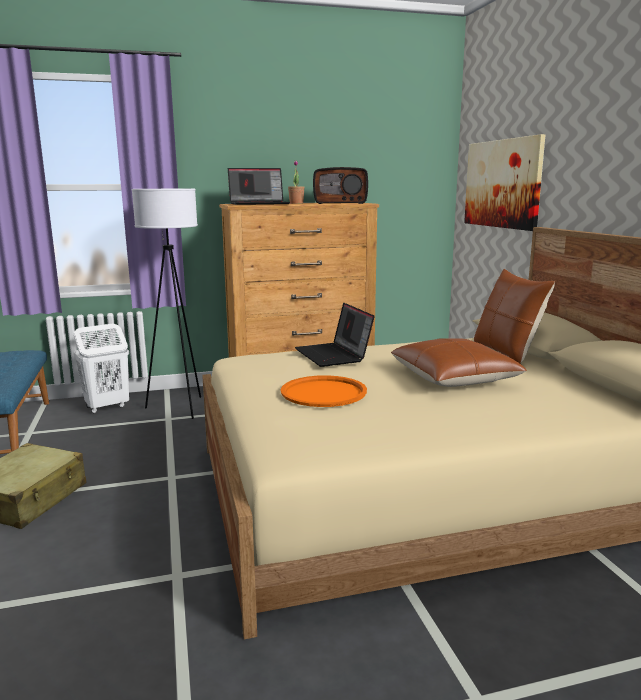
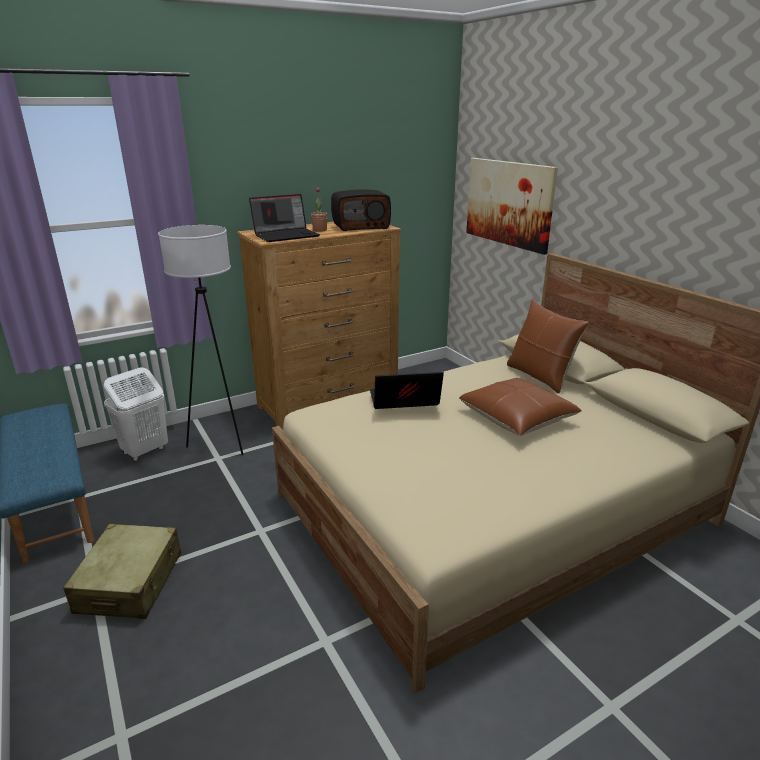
camera: 15 degrees left, 10 degrees up
orange tray [281,375,367,407] -> none
laptop [295,303,375,367] -> laptop turned 120 degrees clockwise [370,372,444,409]

